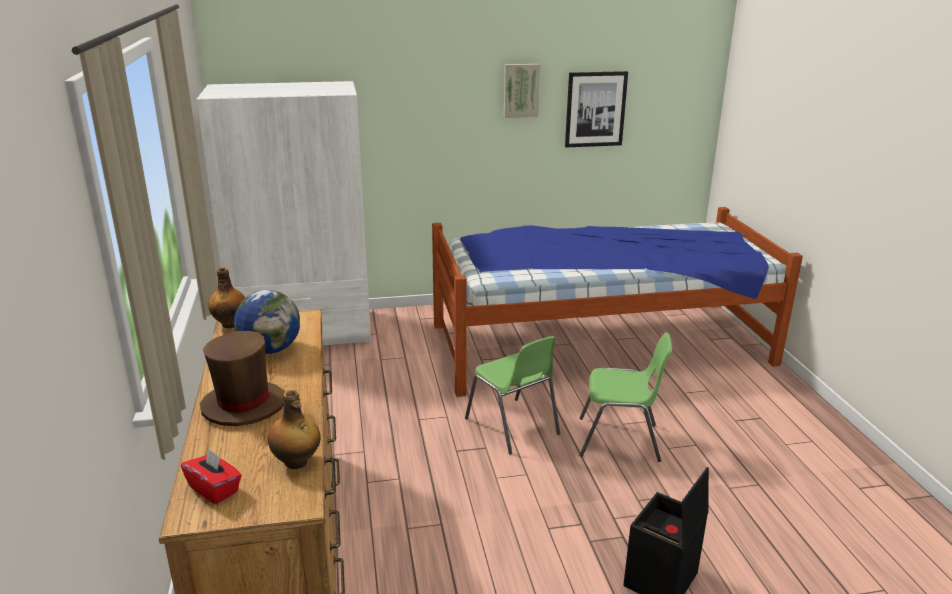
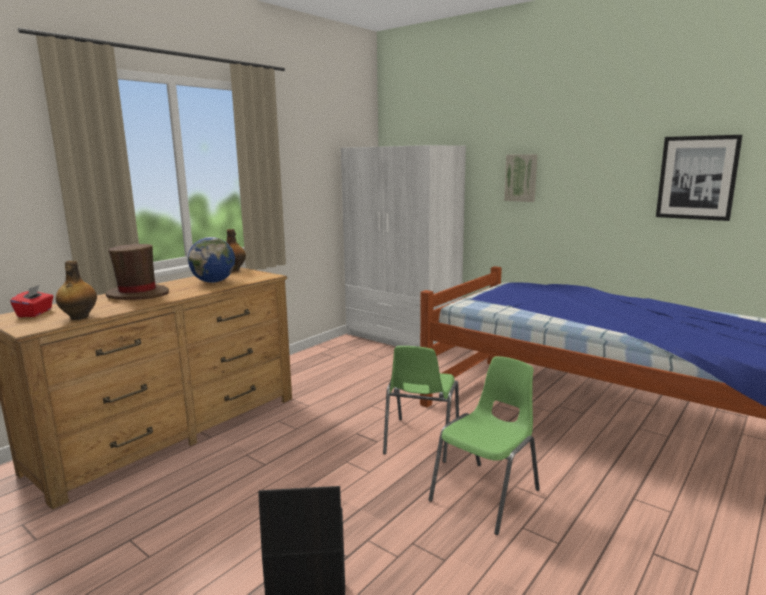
camera: 50 degrees right, 10 degrees down
picture [504,64,540,118] -> picture moved to [504,154,537,202]
green chair [579,332,672,462] -> green chair turned 105 degrees counterclockwise [429,356,540,535]

